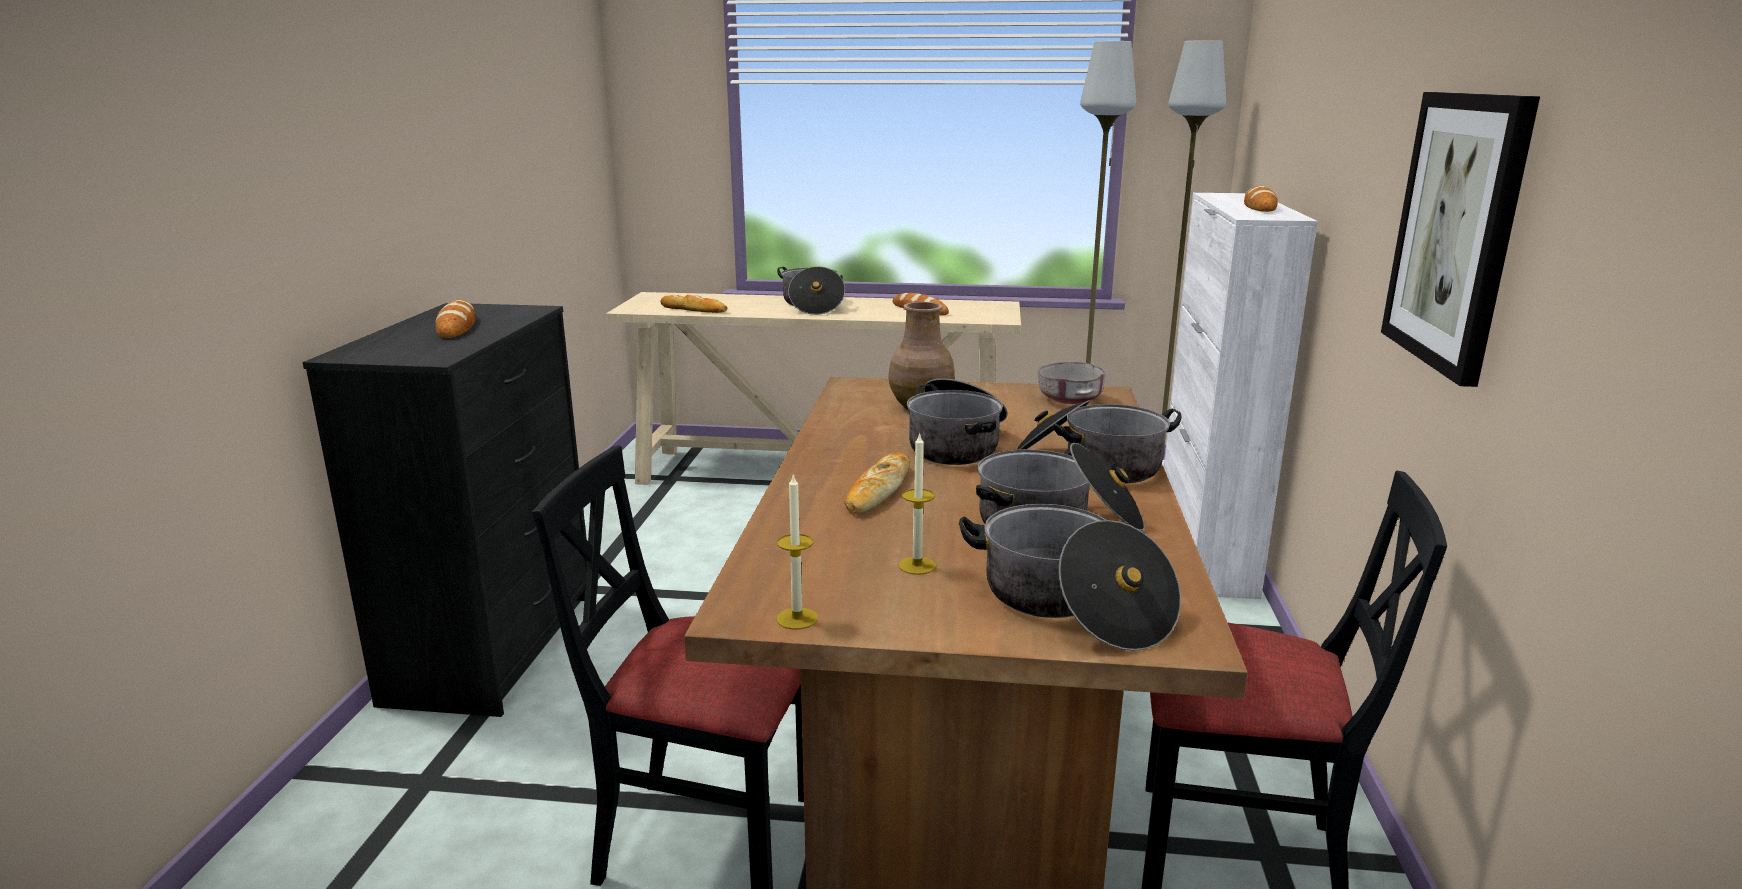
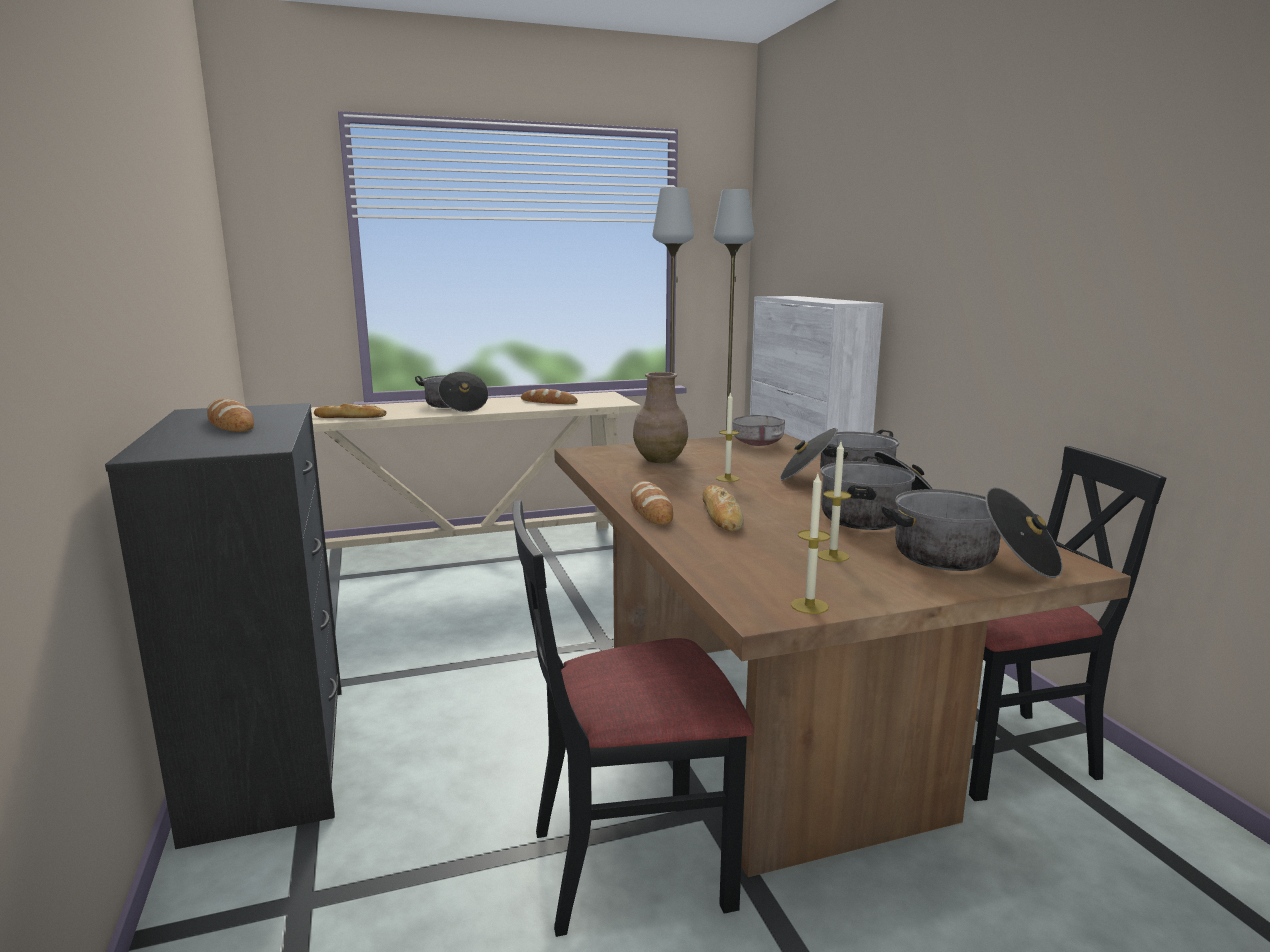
camera: 25 degrees left, 5 degrees down
cooking pot [907,378,1007,465] -> candle [716,392,739,482]
bread [1244,186,1278,212] -> bread moved to [631,481,673,525]
picture [1381,92,1540,387] -> none

